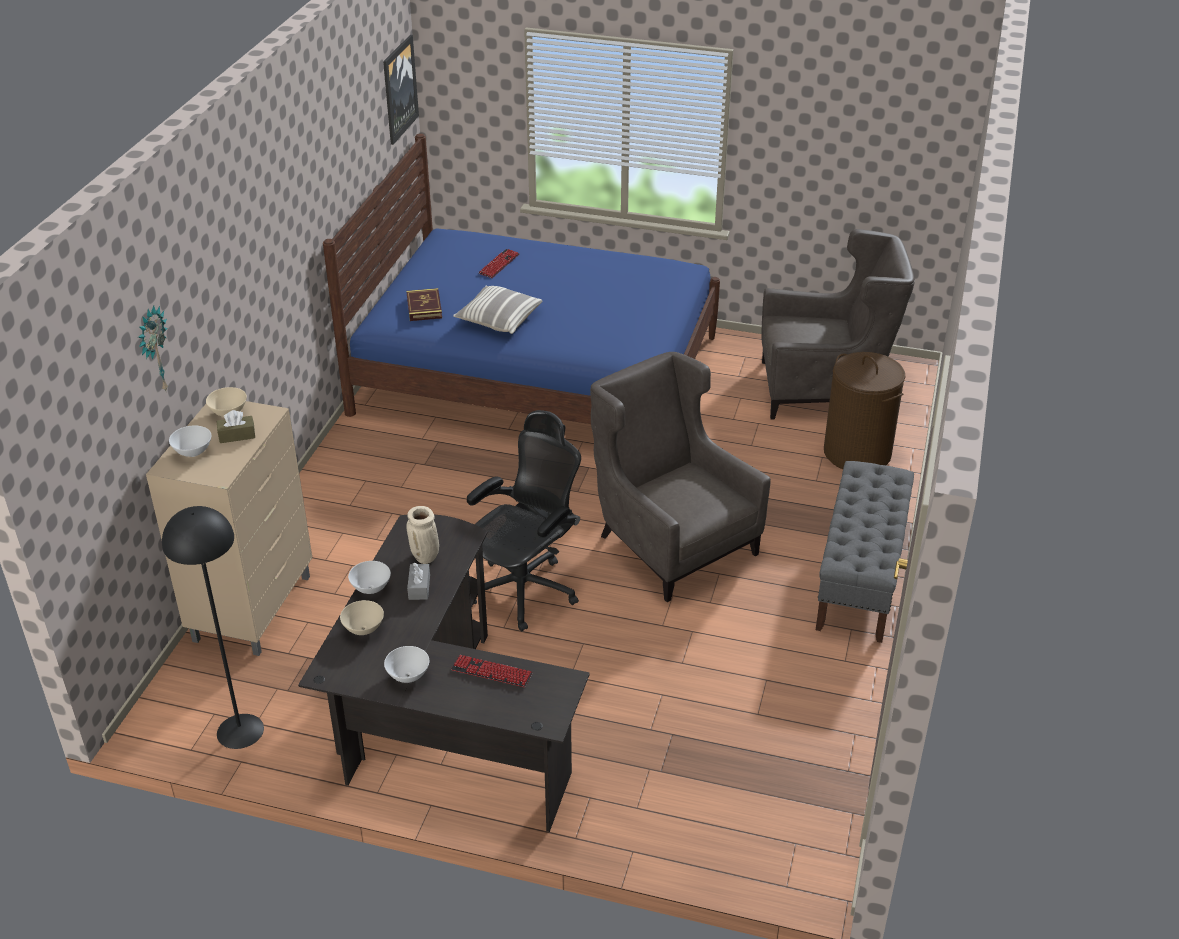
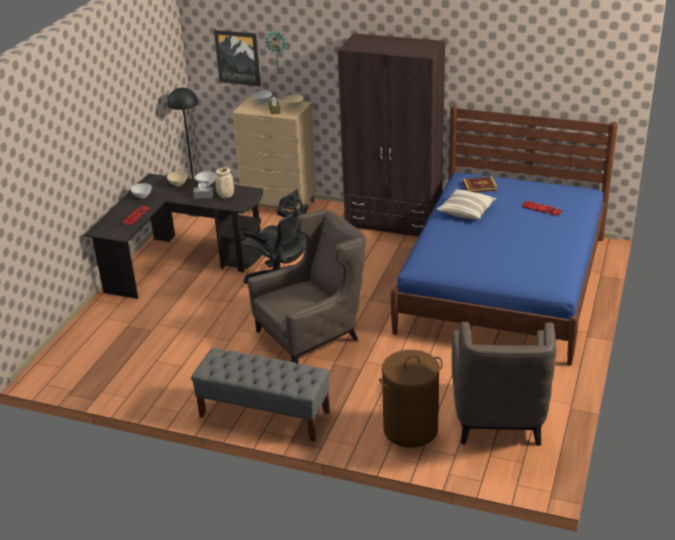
camera: 95 degrees right, 5 degrees down
picture [383,35,419,145] -> picture moved to [214,30,261,86]
none -> brown wardrobe [338,33,445,237]

